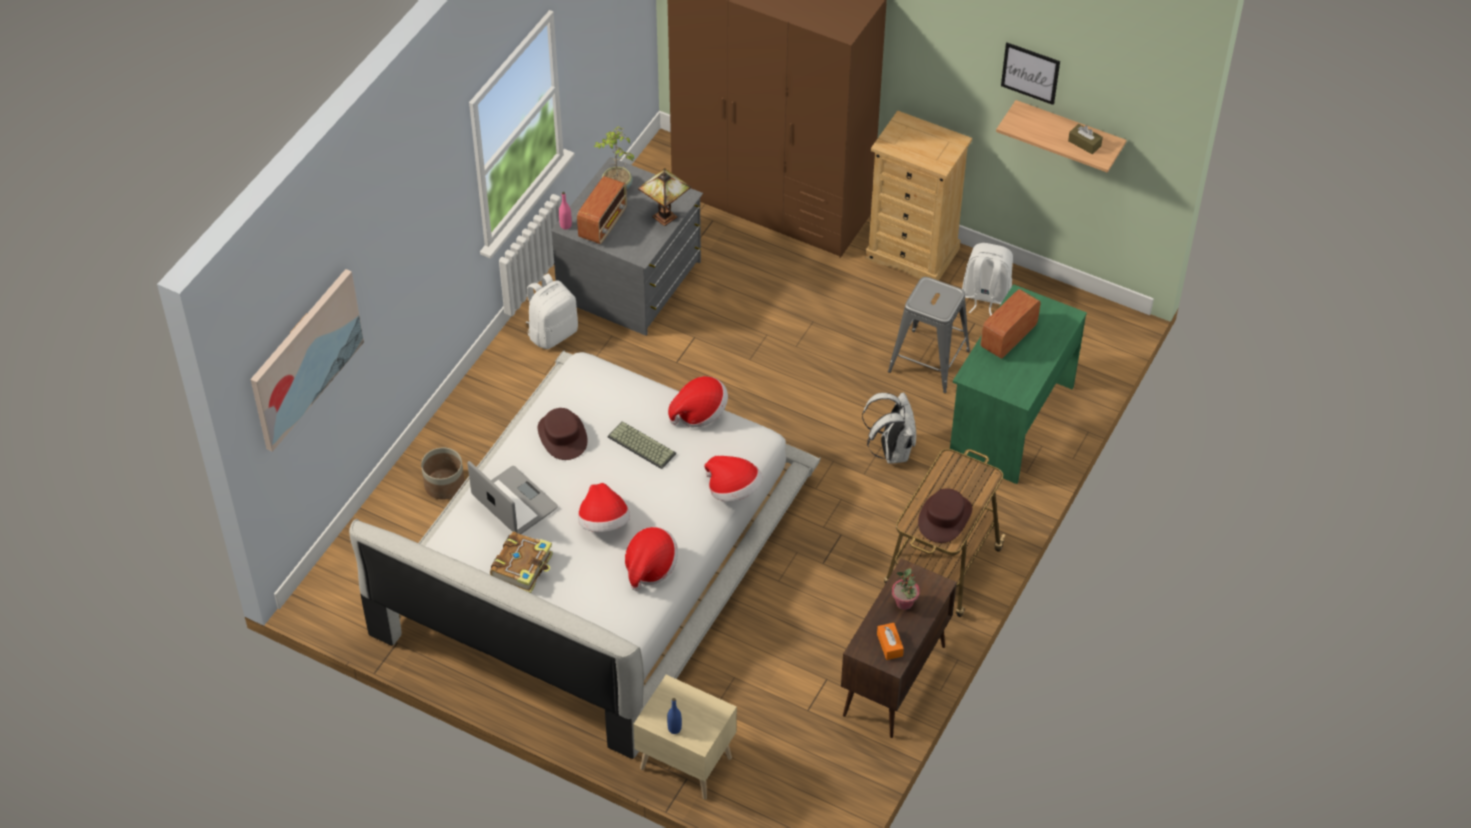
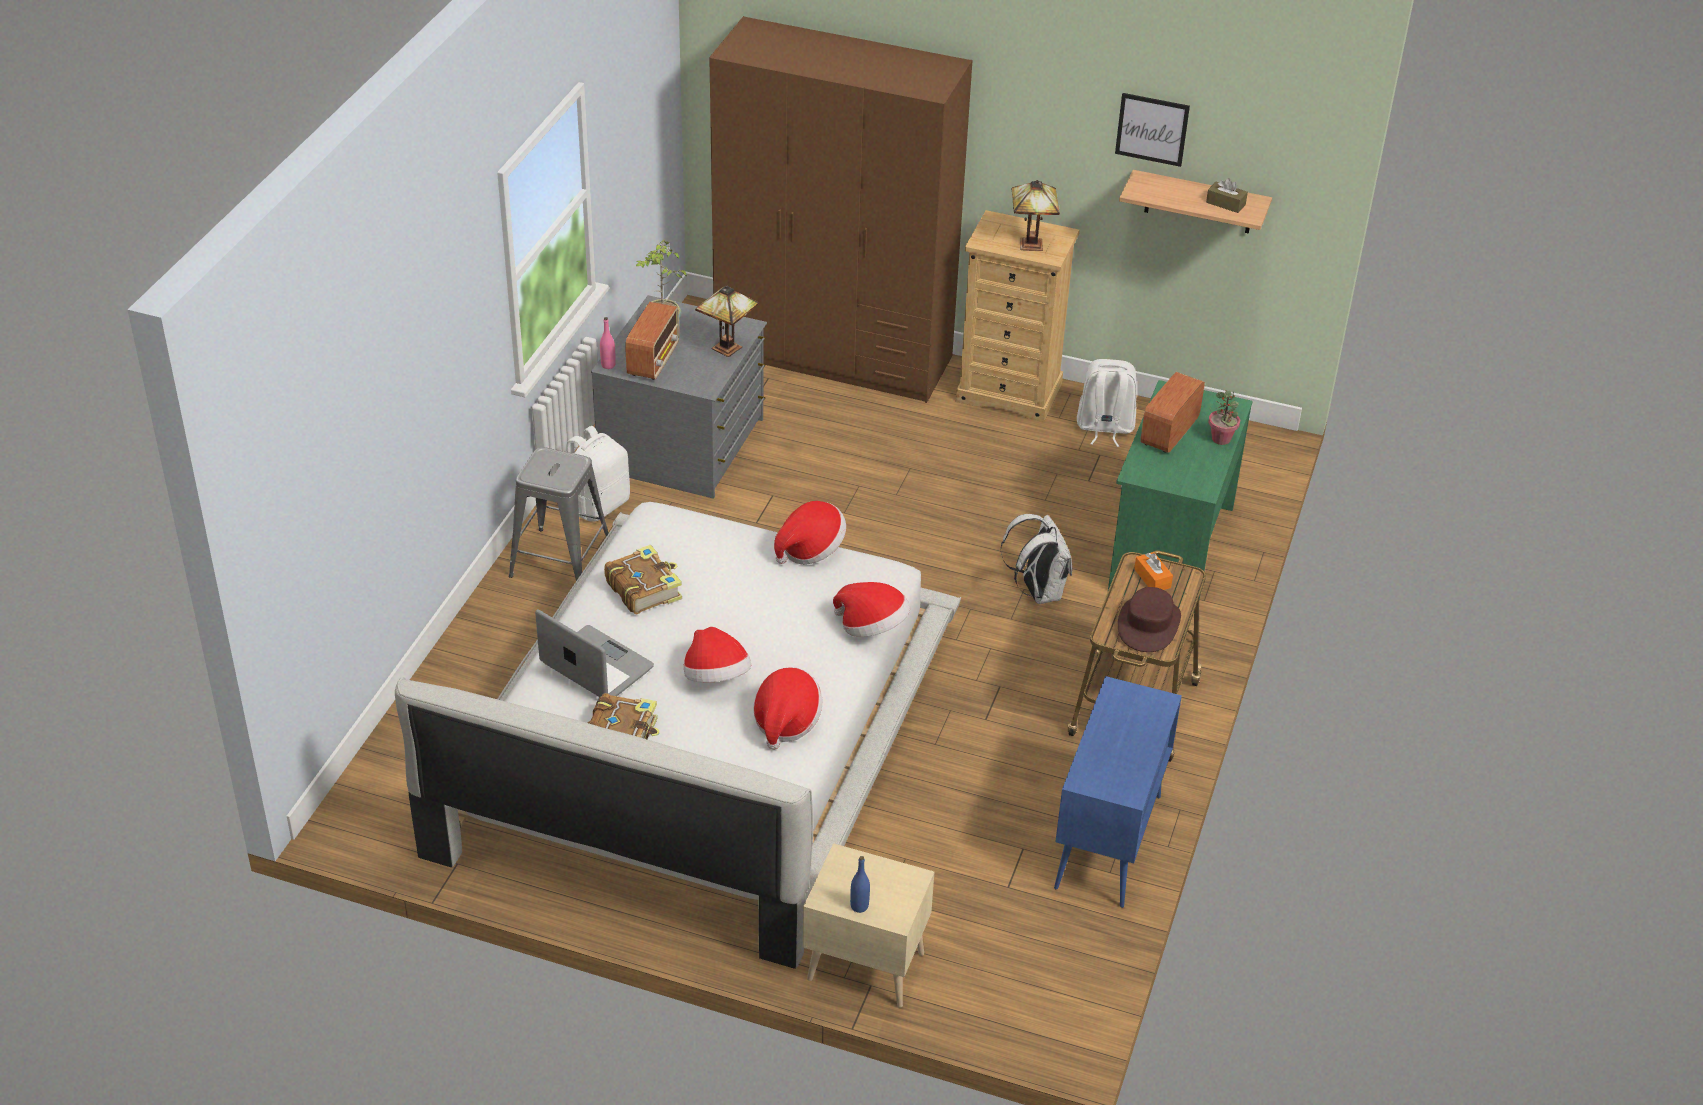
camera: 10 degrees left, 10 degrees down
picture [251,269,364,452] -> none
planter [421,448,465,500] -> none
brown hat [538,408,588,460] -> book [604,544,682,614]
keyboard [607,421,676,469] -> none
brown cabinet [841,559,957,738] -> blue cabinet [1054,676,1182,908]
orange tissue box [877,623,904,660] -> orange tissue box moved to [1134,552,1173,590]
grey stool [888,277,970,393] -> grey stool moved to [509,447,609,581]
potted plant [892,569,920,610] -> potted plant moved to [1208,390,1240,445]
none -> table lamp [1011,180,1060,251]

